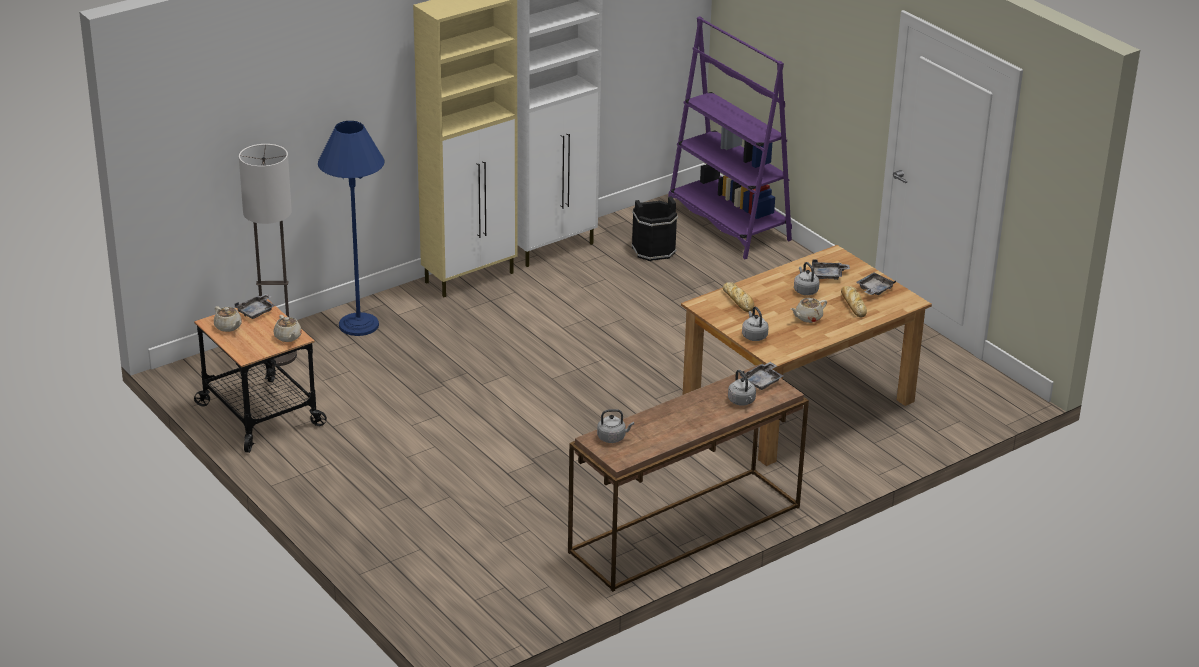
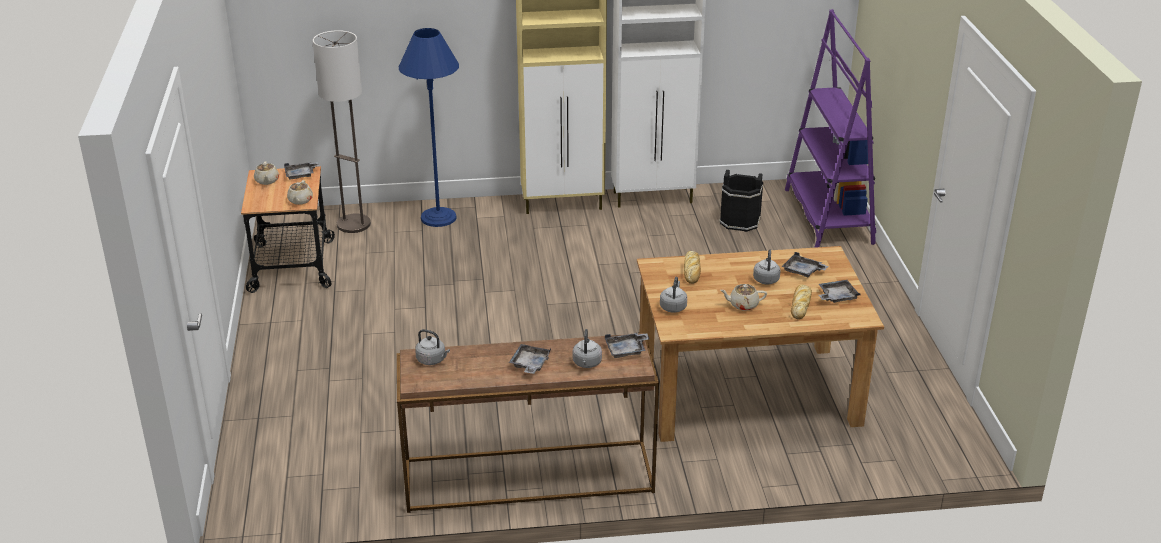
camera: 30 degrees right, 0 degrees up
none -> grey tray [509,344,551,374]

